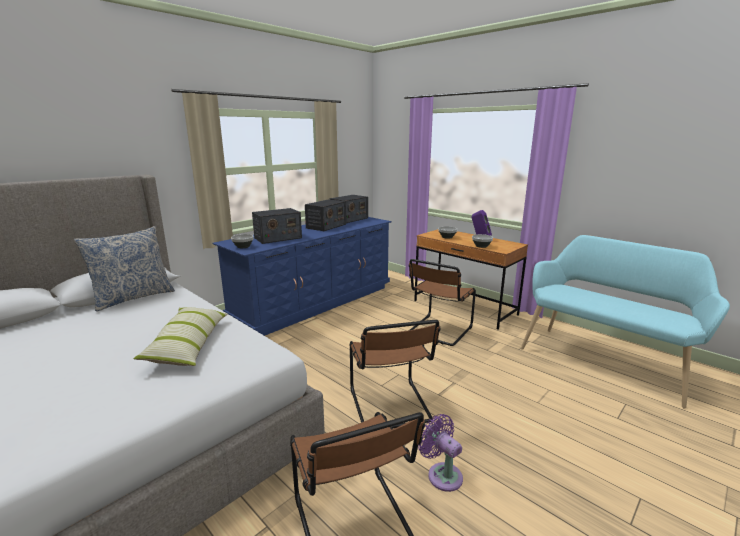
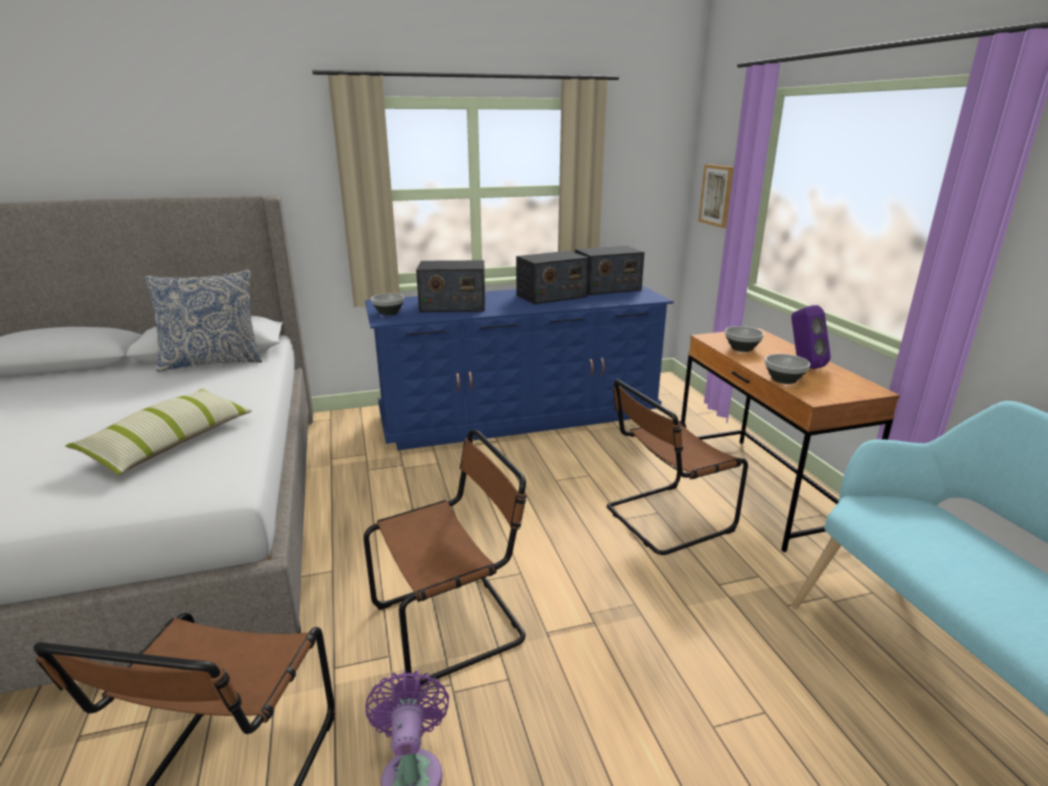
camera: 30 degrees right, 5 degrees up
brown chair [350,320,441,428] -> brown chair turned 135 degrees counterclockwise [364,429,527,685]
none -> picture [698,164,734,228]

